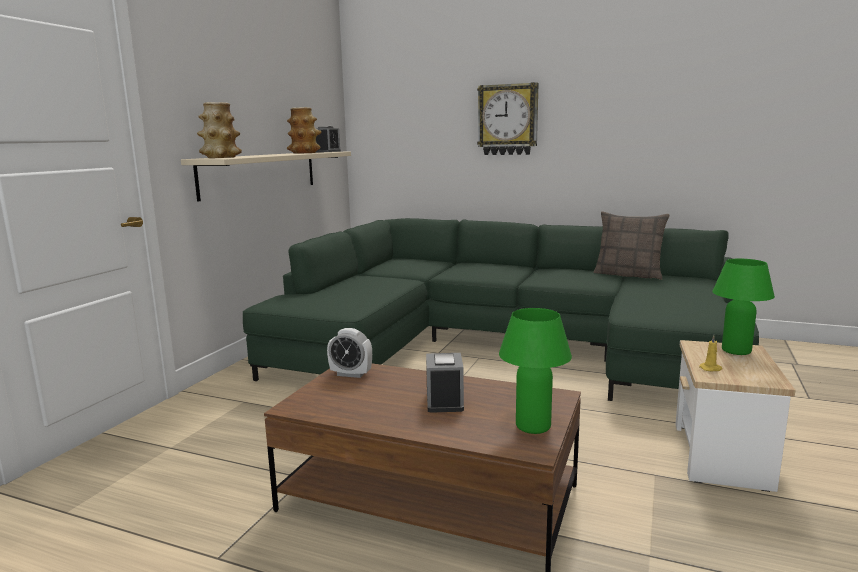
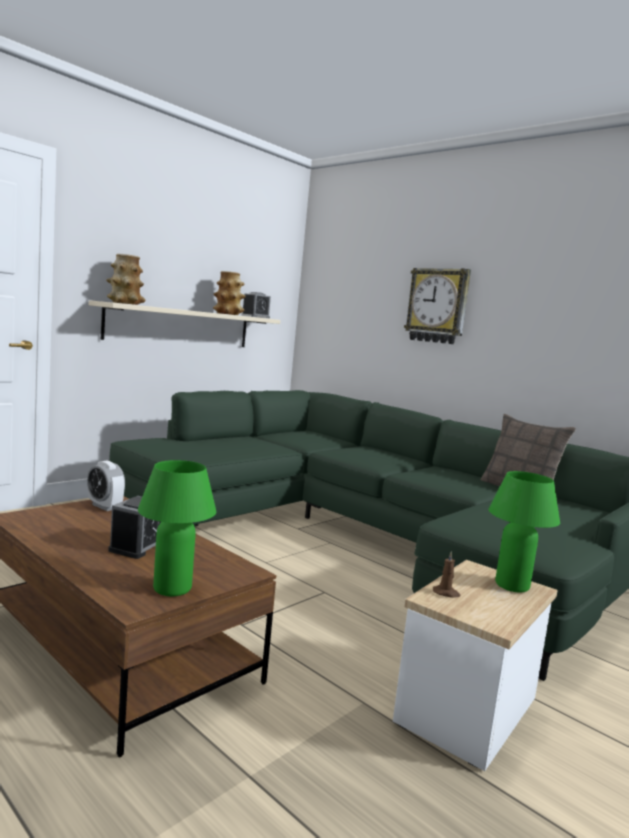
camera: 20 degrees right, 5 degrees down
yellow candle [699,335,722,372] -> brown candle [433,551,461,598]

